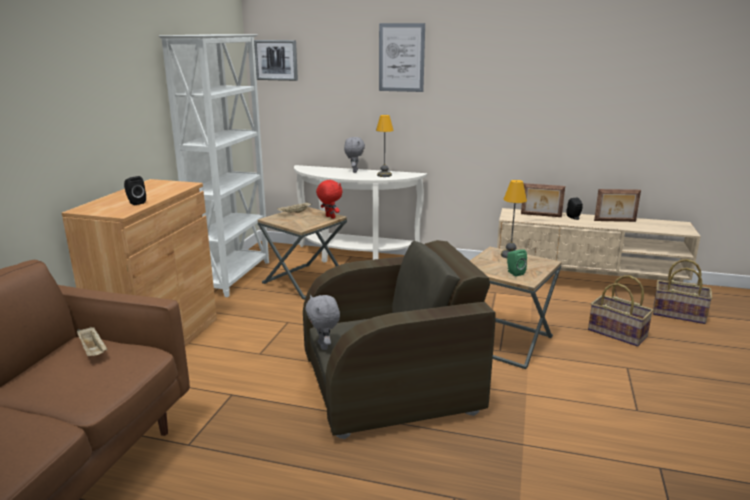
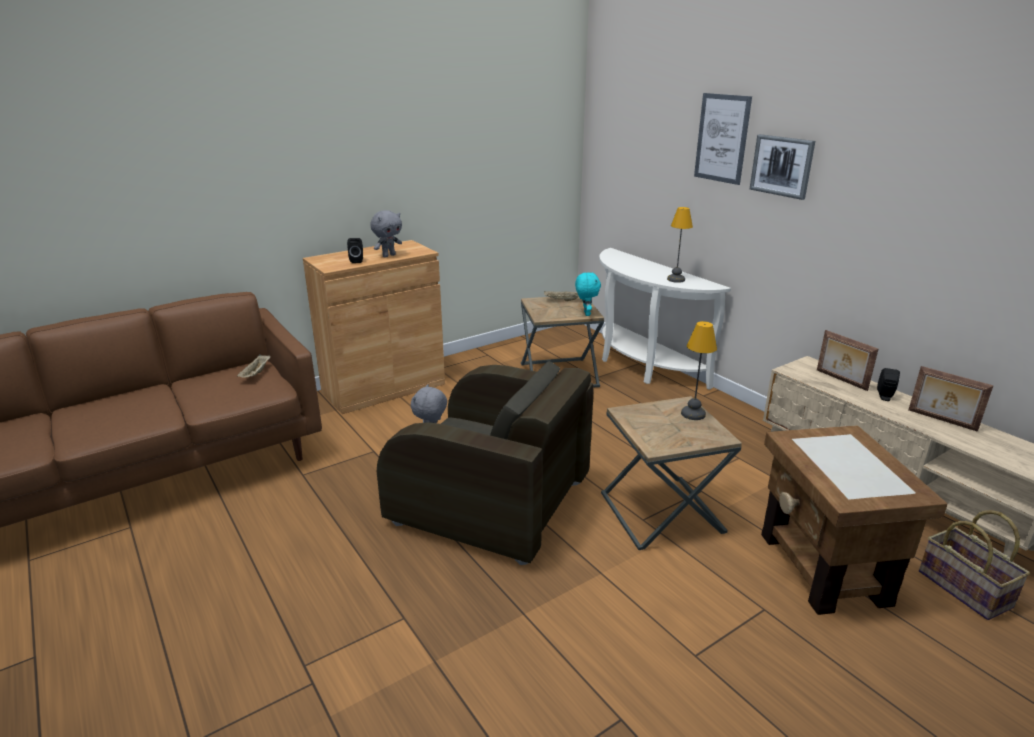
camera: 40 degrees right, 5 degrees up
white bookcase [159,34,269,297] -> none
picture [254,40,298,81] -> picture moved to [750,134,815,200]
red plush toy [316,180,343,219] -> turquoise plush toy [575,272,601,316]
grey plush toy [344,137,365,173] -> grey plush toy moved to [370,210,402,257]
green speaker [507,249,527,276] -> none
basket [588,275,654,347] -> brown side table [761,426,947,615]

